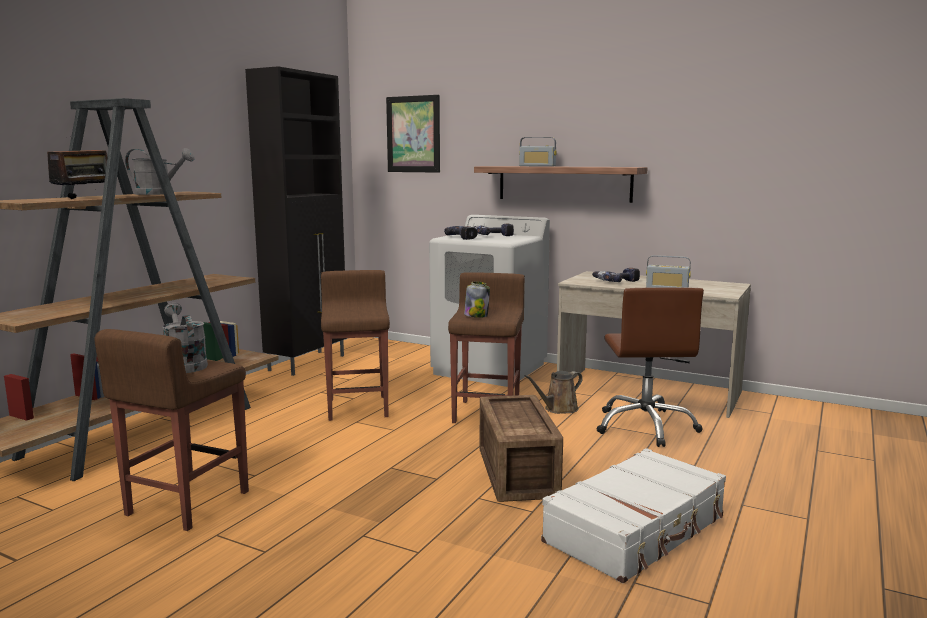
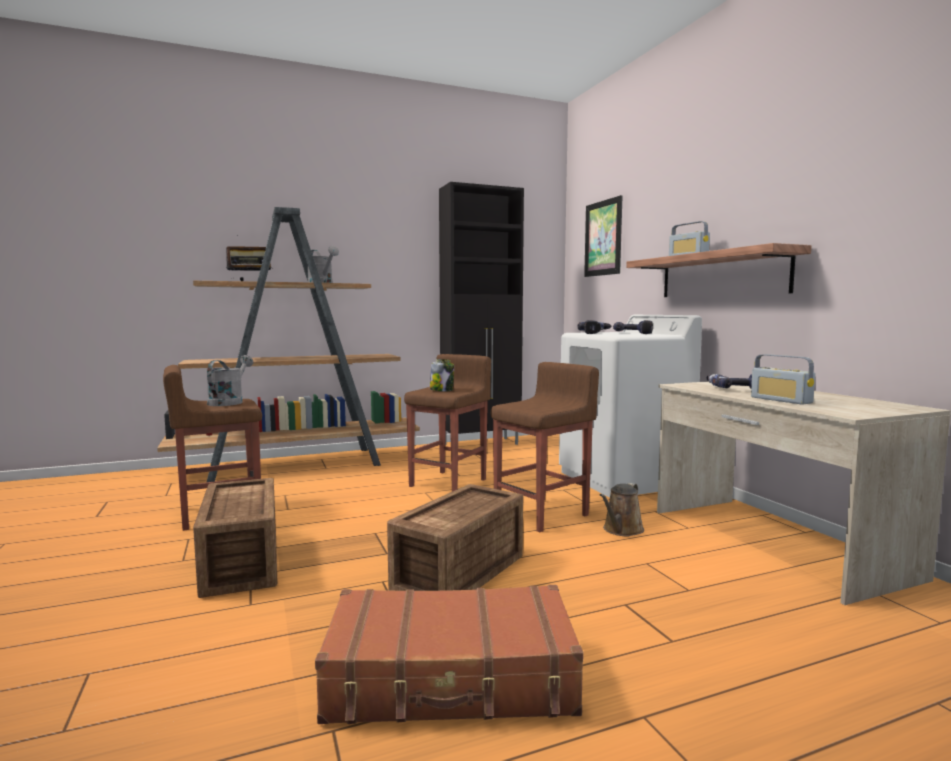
camera: 40 degrees right, 5 degrees down
jar [464,282,490,318] -> jar moved to [430,359,454,391]
brown watering can [524,371,583,414] -> brown watering can turned 60 degrees counterclockwise [600,483,644,536]
white suitcase [541,448,726,583] -> brown suitcase [315,585,584,724]
brown office chair [597,287,704,447] -> none
none -> crate [193,478,277,598]

